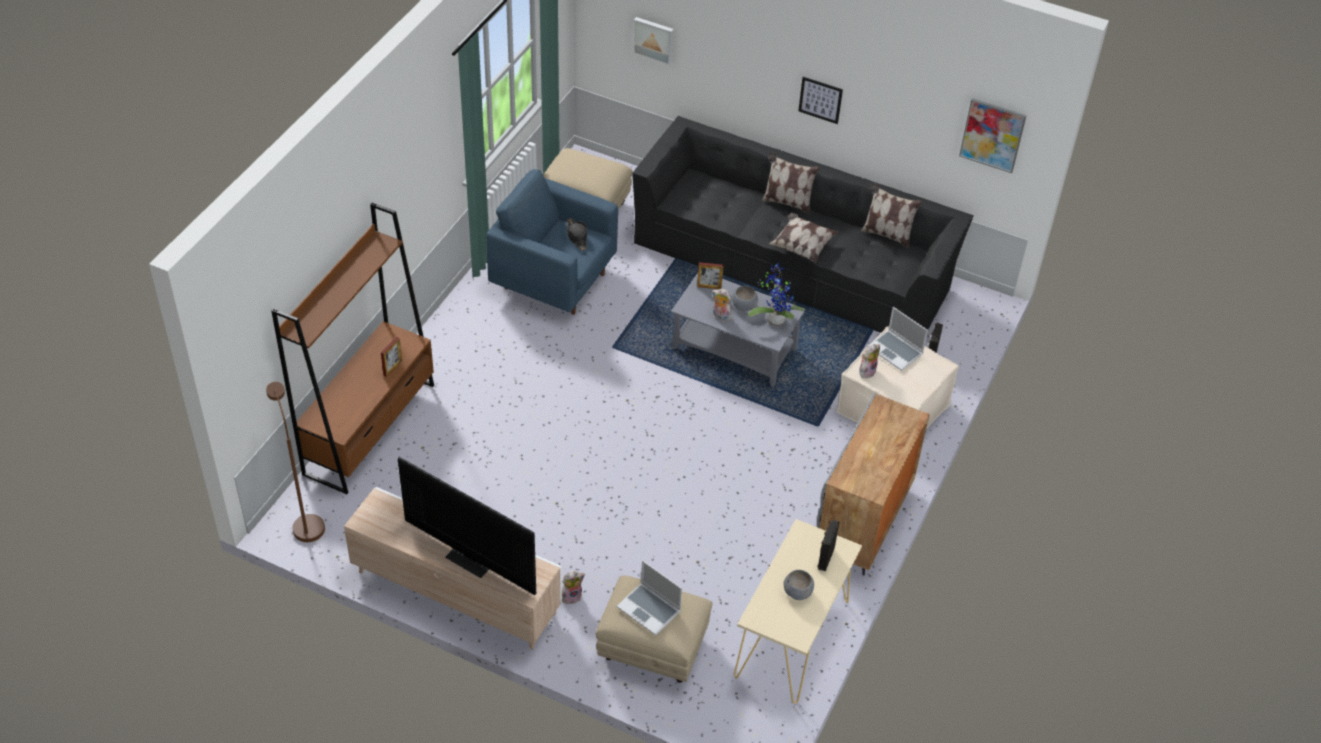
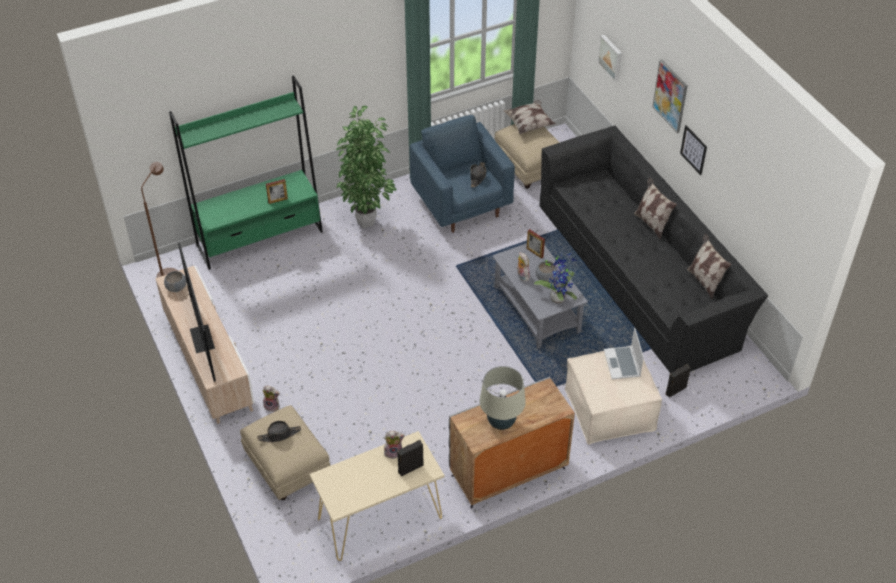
camera: 40 degrees right, 0 degrees up
brown bookcase [271,202,434,494] -> green bookcase [169,75,323,270]
laptop [617,560,682,636] -> black hat [257,421,301,442]
pillow [769,213,838,263] -> pillow moved to [503,100,556,134]
grey bowl [784,570,814,600] -> grey bowl moved to [164,271,187,292]
plush toy [859,344,880,378] -> plush toy moved to [384,431,405,459]
picture [959,98,1027,173] -> picture moved to [652,59,688,133]
none -> potted plant [336,106,396,229]
none -> beige table lamp [479,366,526,430]

